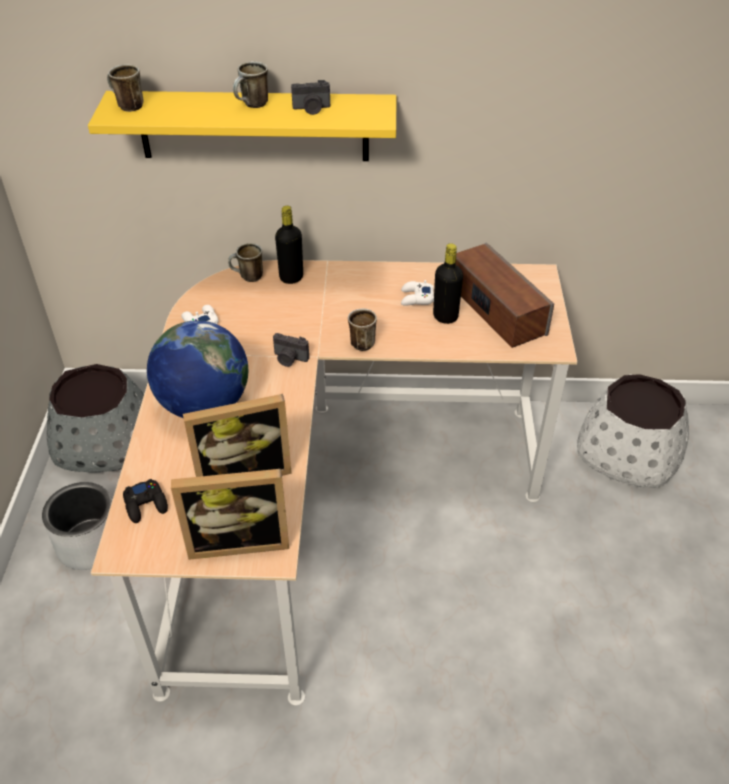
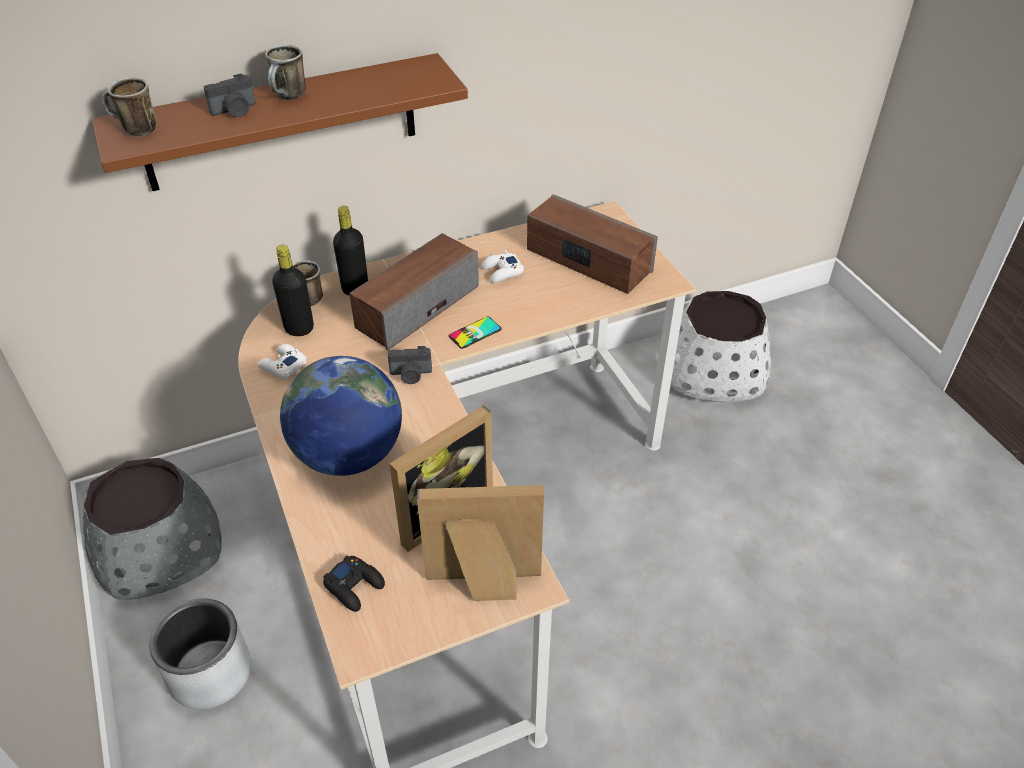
camera: 25 degrees left, 0 degrees up
yellow shelf [88,91,396,161] -> brown shelf [92,53,468,191]
picture frame [171,469,289,560] -> picture frame turned 150 degrees counterclockwise [417,485,544,601]
camera [291,80,330,115] -> camera moved to [204,73,256,117]
mug [348,309,377,351] -> phone [449,317,501,349]
black bottle [433,243,463,324] -> black bottle moved to [272,245,314,336]
none -> speaker [349,233,479,351]

